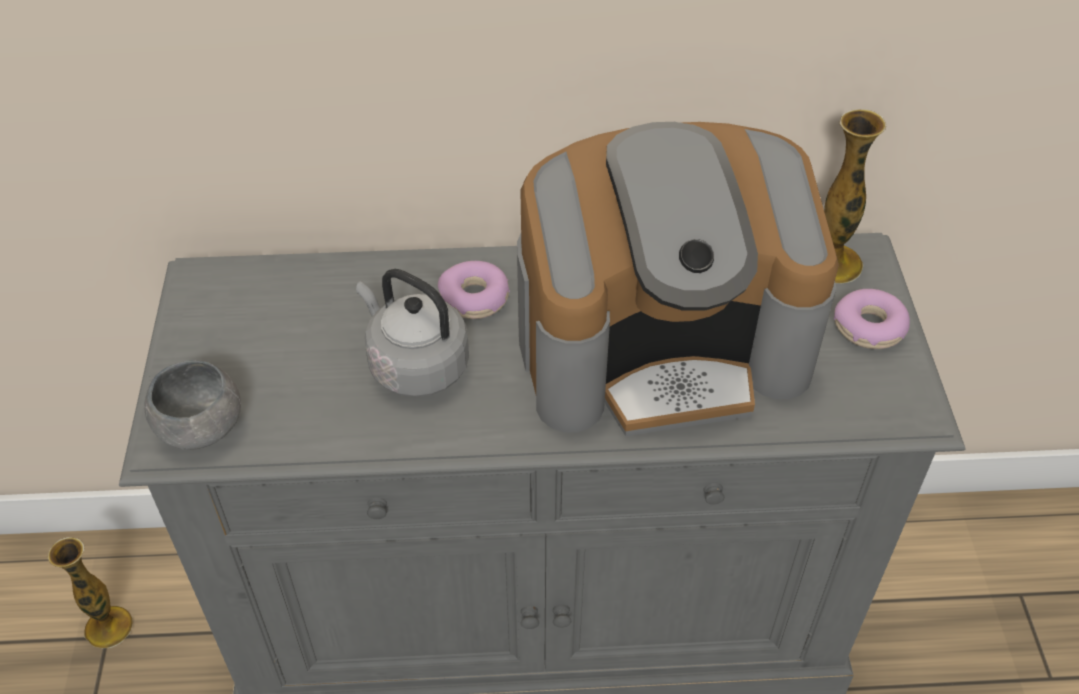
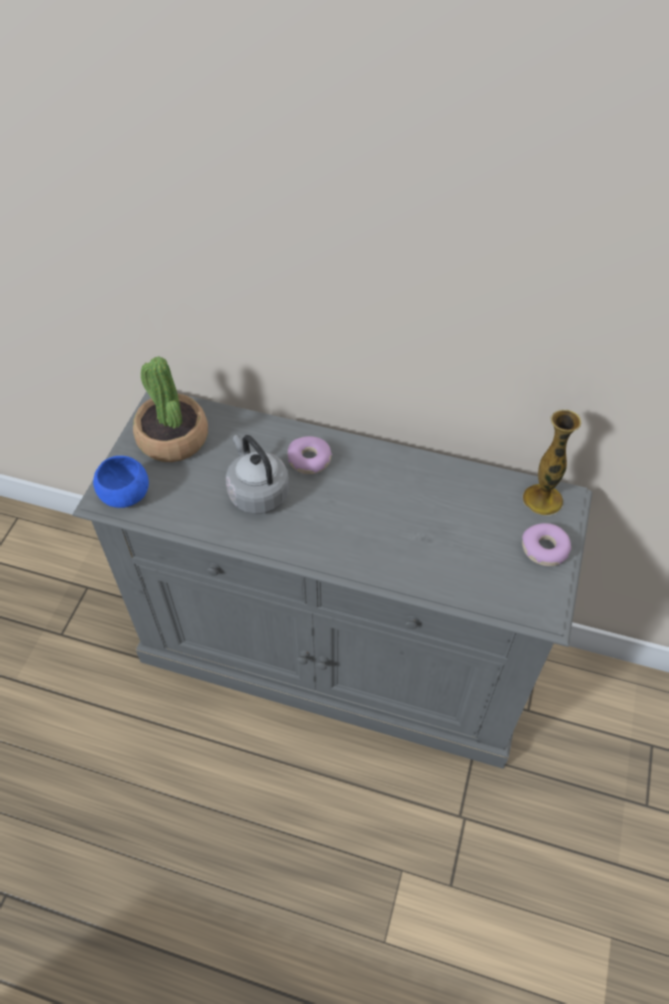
camera: 20 degrees right, 5 degrees up
vase [48,537,133,648] -> none
grey bowl [144,360,241,450] -> blue bowl [93,456,149,508]
coffee machine [517,122,839,436] -> none
none -> potted plant [133,356,208,462]

